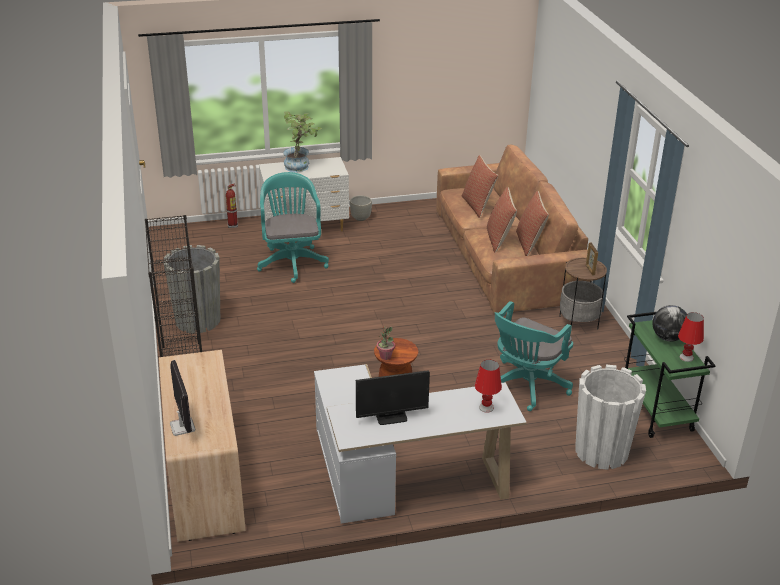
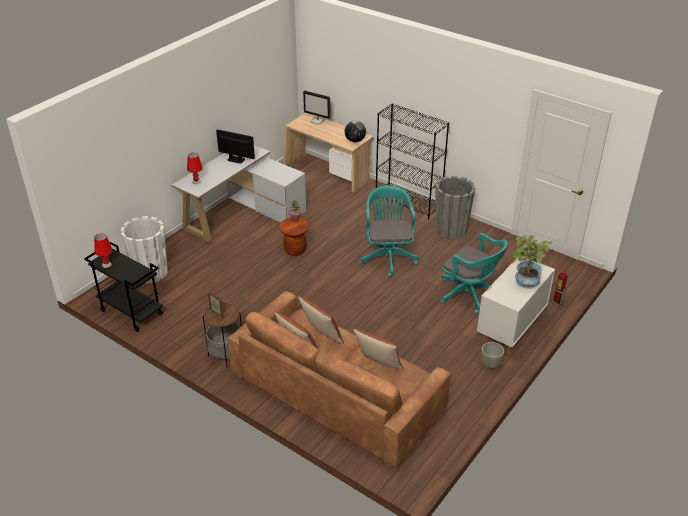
camera: 140 degrees right, 5 degrees up
monitor [356,370,430,425] -> monitor turned 75 degrees clockwise [216,129,255,164]
turquoise office chair [495,301,573,411] -> turquoise office chair moved to [360,185,418,277]
green cart [624,312,716,438] -> black cart [84,242,163,332]
globe [652,305,687,342] -> globe moved to [345,121,366,142]

